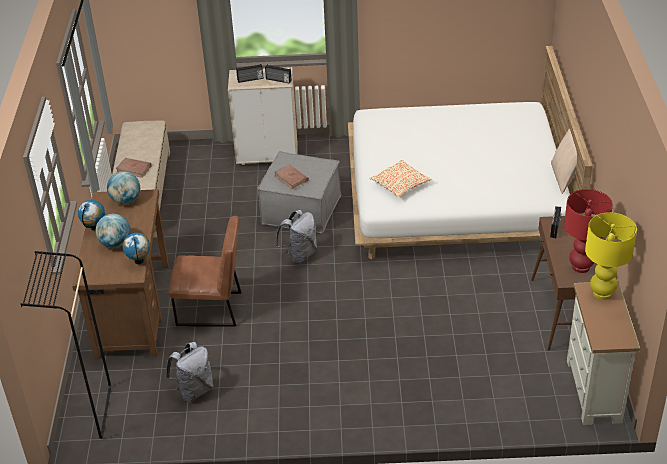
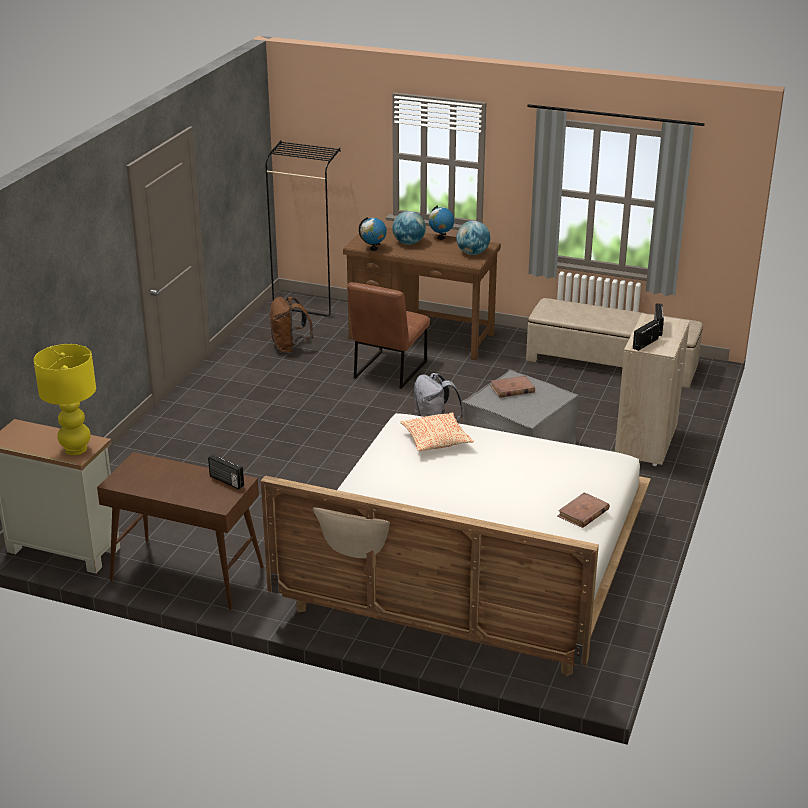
camera: 110 degrees right, 10 degrees down
brown book [116,158,151,178] -> brown book moved to [557,492,610,528]
grey backpack [166,342,213,402] -> brown backpack [269,297,314,354]
red table lamp [564,189,613,273] -> none

